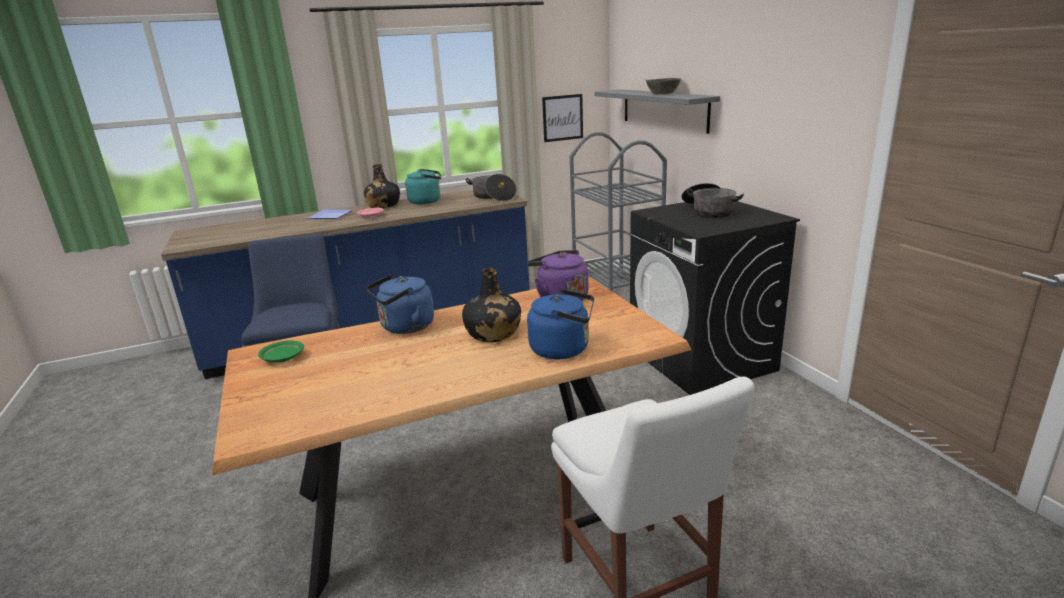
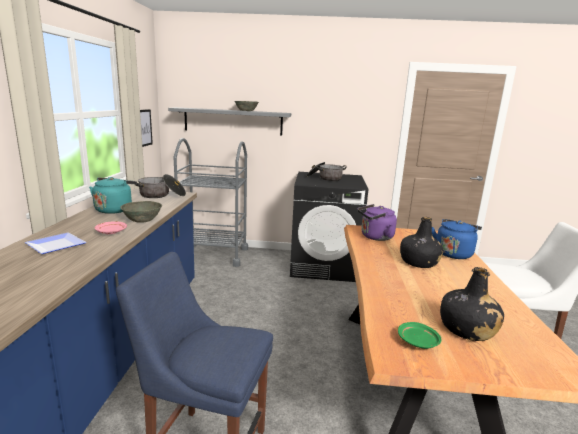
camera: 65 degrees left, 5 degrees down
black bottle [364,164,400,208] -> black bottle moved to [440,267,504,341]
blue kettle [366,274,434,334] -> none
none -> grey bowl [120,201,162,223]

